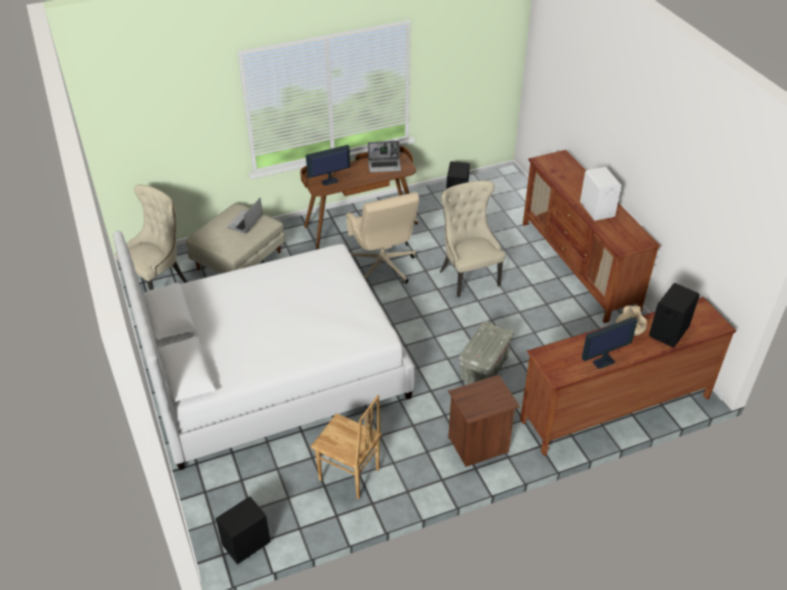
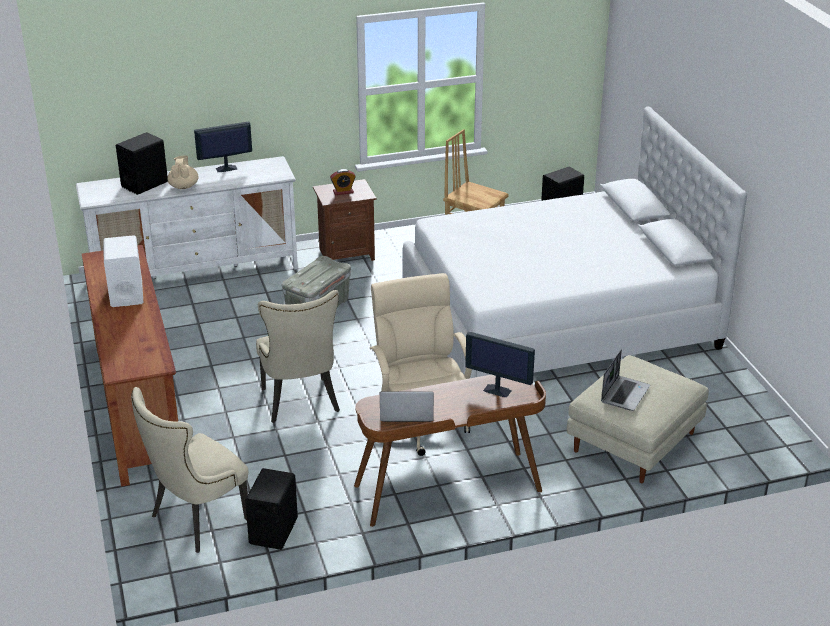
camera: 175 degrees left, 10 degrees down
beige chair [115,185,187,290] -> beige chair moved to [131,387,248,553]
monitor [306,145,350,186] -> monitor turned 45 degrees clockwise [465,332,535,397]
brown dresser [520,297,736,456] -> white dresser [76,156,298,279]
none -> alarm clock [330,169,356,195]

